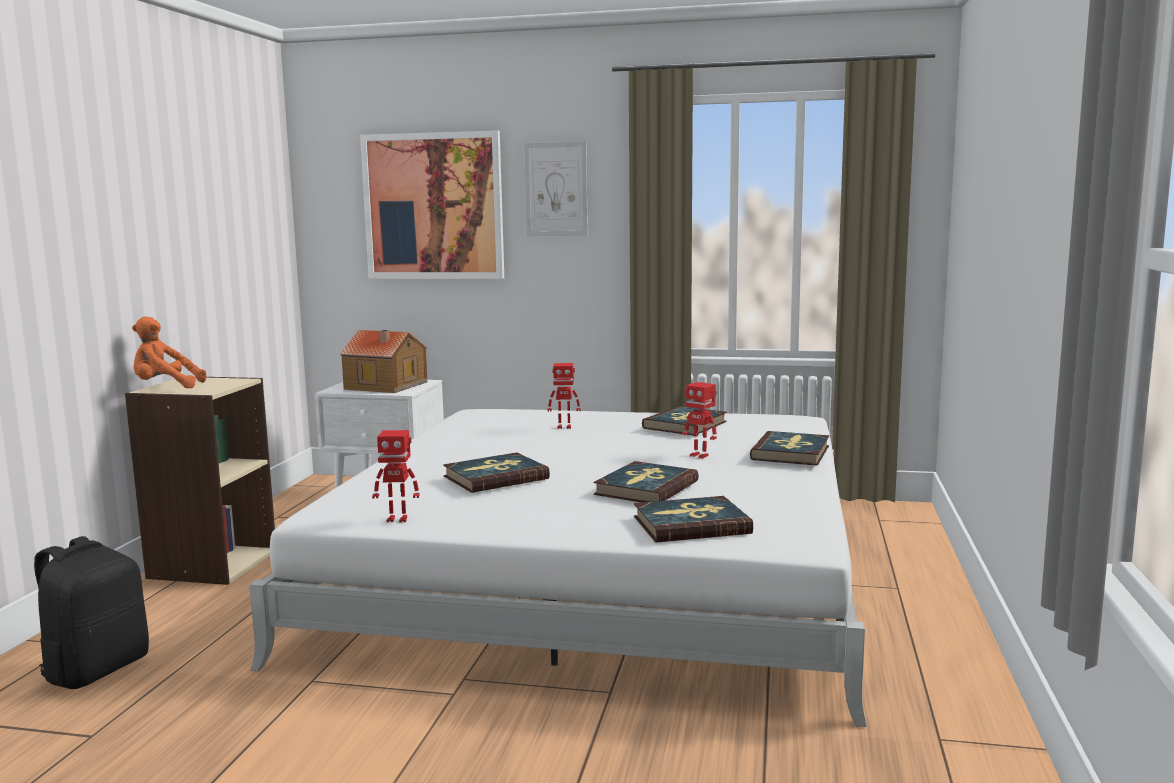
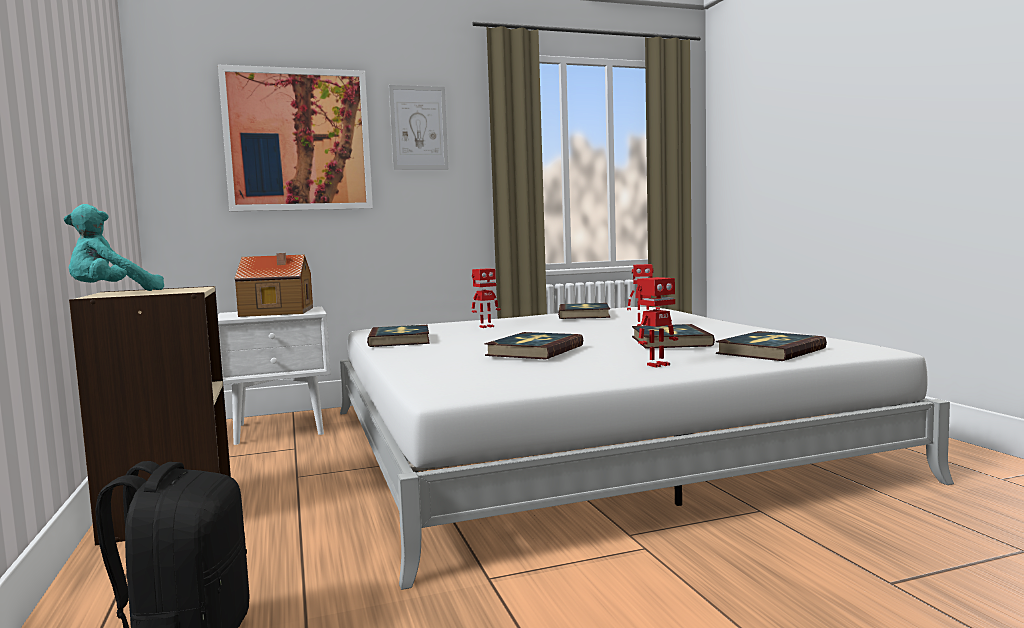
camera: 30 degrees left, 5 degrees down
orange plush toy [132,316,206,388] -> turquoise plush toy [64,204,164,291]
toy robot [372,430,420,522] -> toy robot moved to [637,277,678,368]
book [750,431,829,466] -> book moved to [367,325,430,347]

